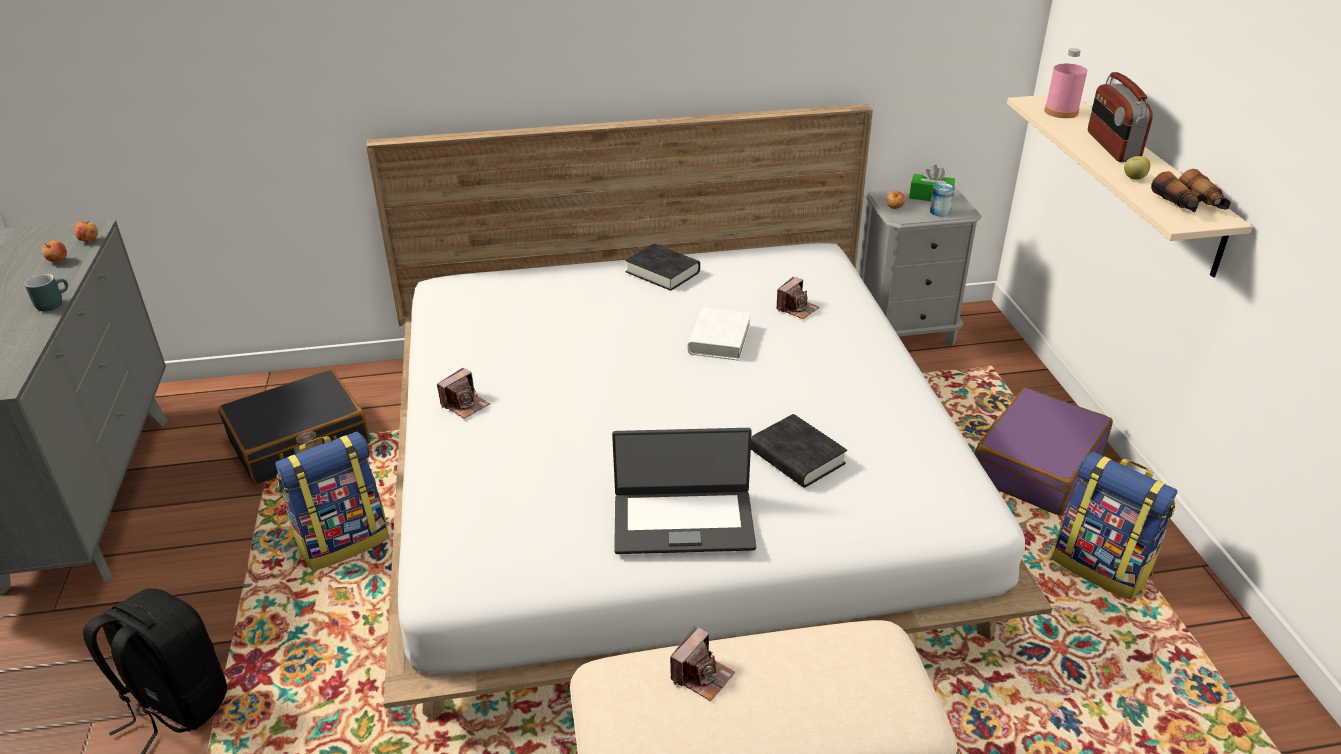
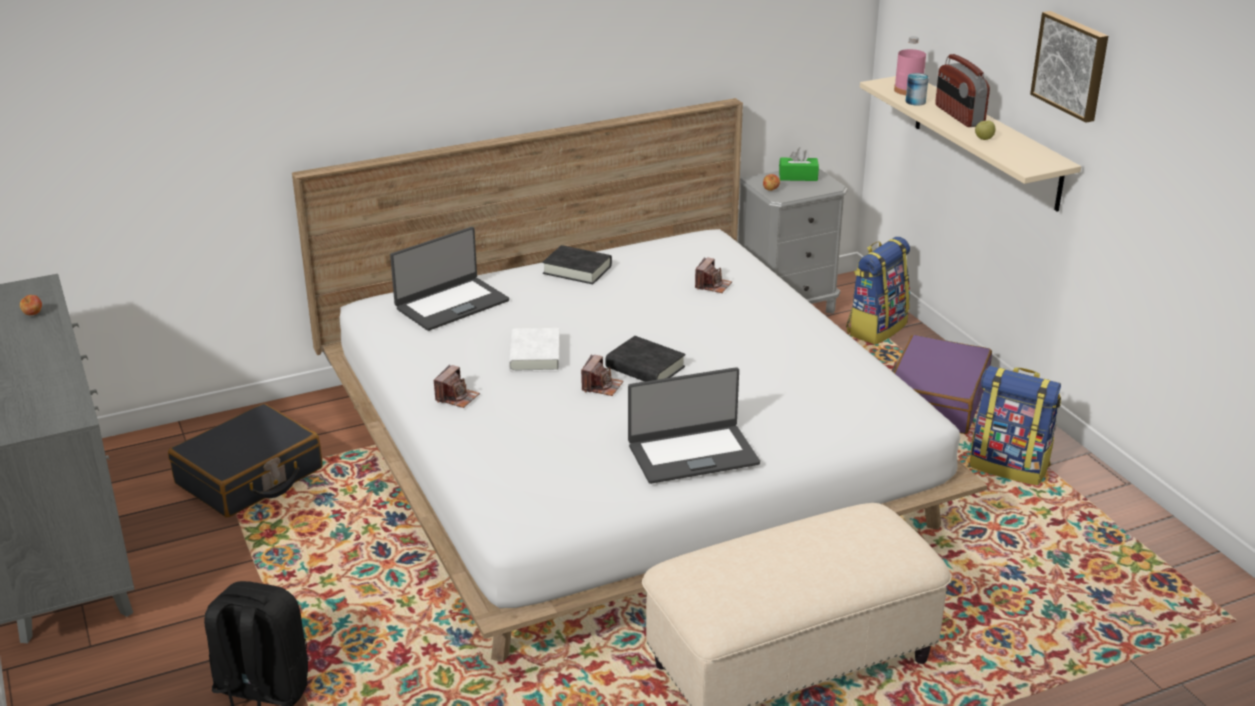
camera: 15 degrees left, 5 degrees down
turquoise mug [24,274,68,311] -> none
apple [74,221,98,242] -> none
backpack [276,432,389,571] -> backpack moved to [846,237,910,344]
camera [670,626,735,701] -> camera moved to [581,355,623,396]
white book [688,307,751,361] -> white book moved to [508,328,560,372]
black book [751,414,847,488] -> black book moved to [605,336,685,382]
can [930,182,955,217] -> can moved to [906,73,928,106]
binoculars [1151,169,1231,213] -> none
none -> laptop [390,227,509,331]
none -> picture [1030,11,1108,123]

